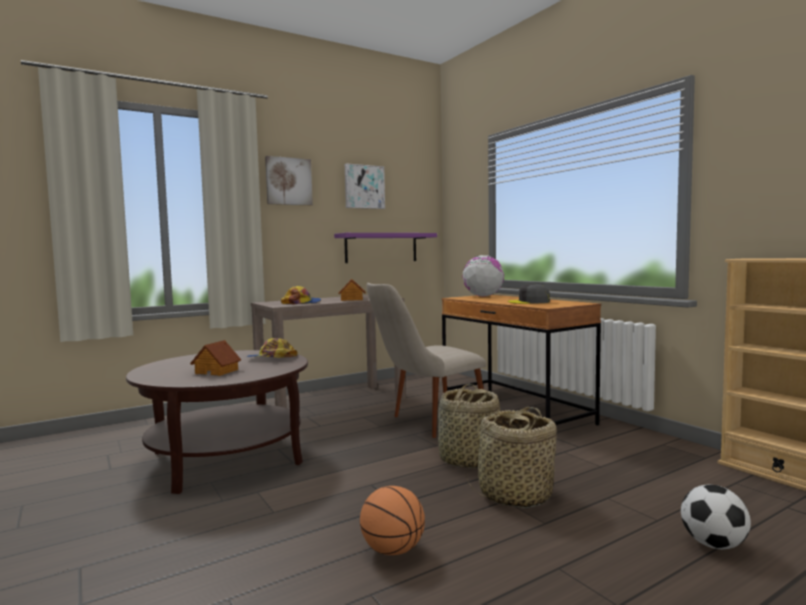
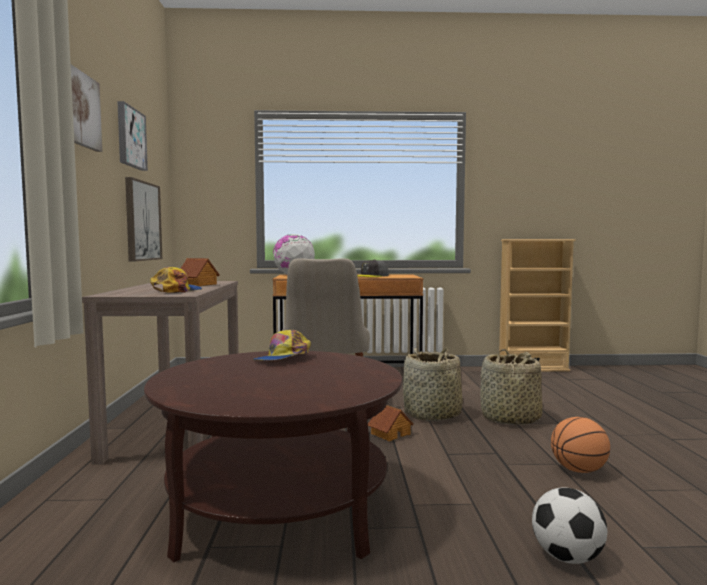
camera: 60 degrees left, 0 degrees up
toy house [190,340,241,376] -> toy house moved to [368,405,414,441]
purple shelf [334,233,437,263] -> picture [125,177,162,261]
football [681,485,751,549] -> football moved to [532,487,607,564]

